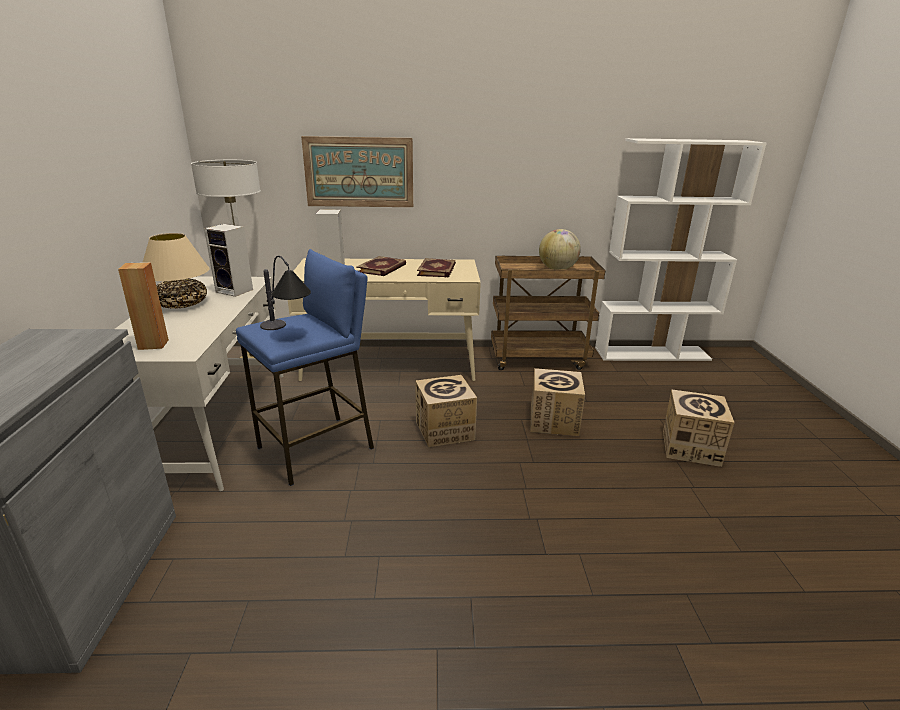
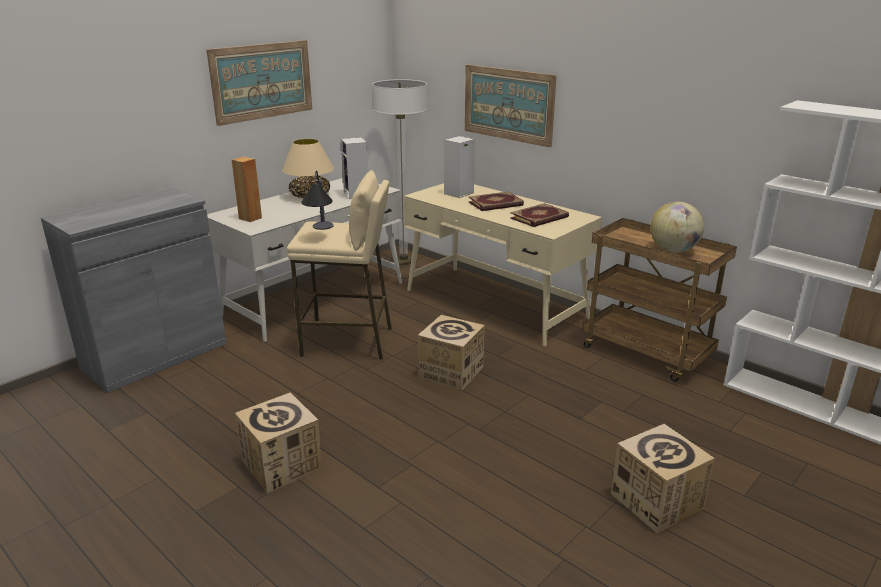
camera: 45 degrees right, 0 degrees up
blue stool [236,249,374,486] -> beige stool [287,170,392,360]
cardboard box [530,368,585,437] -> cardboard box moved to [235,392,322,494]
none -> picture [206,40,312,126]

